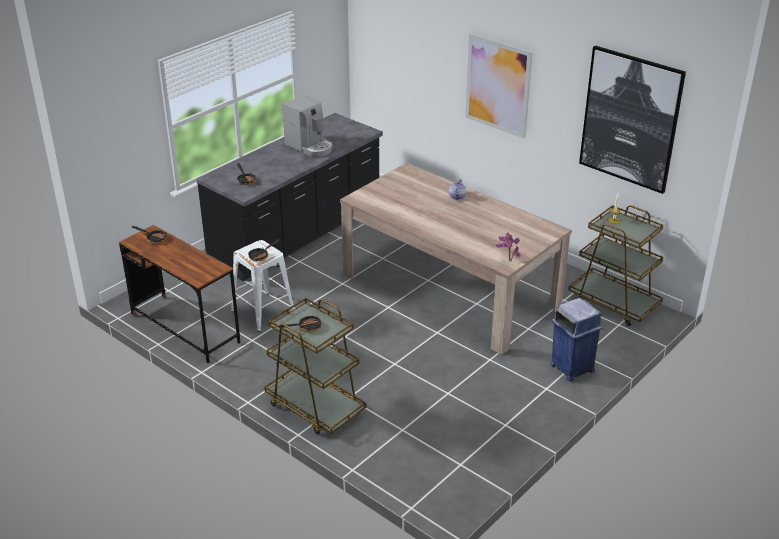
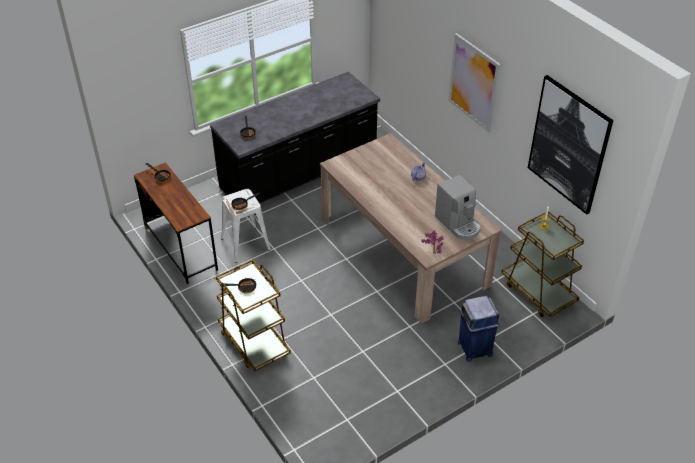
camera: 15 degrees right, 10 degrees up
coffee machine [282,95,333,157] -> coffee machine moved to [435,175,481,240]

